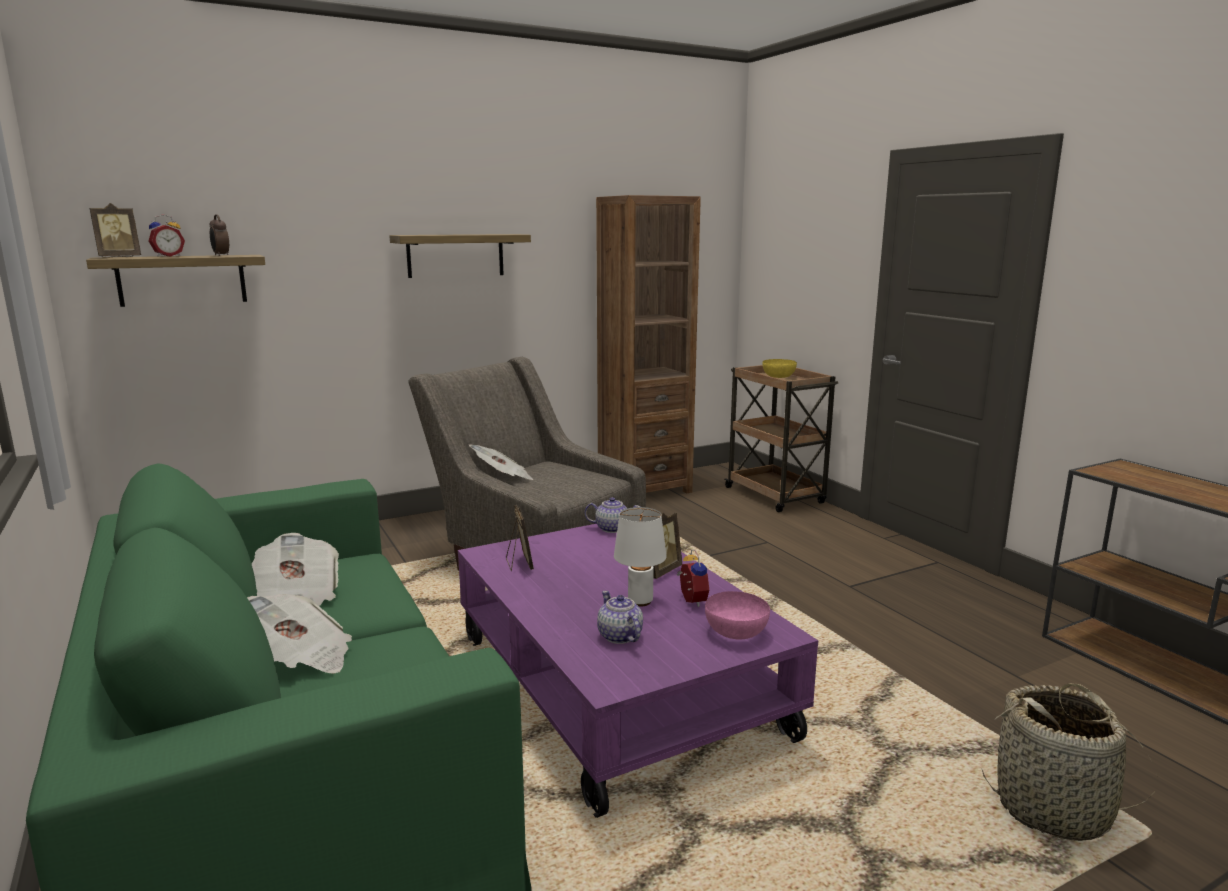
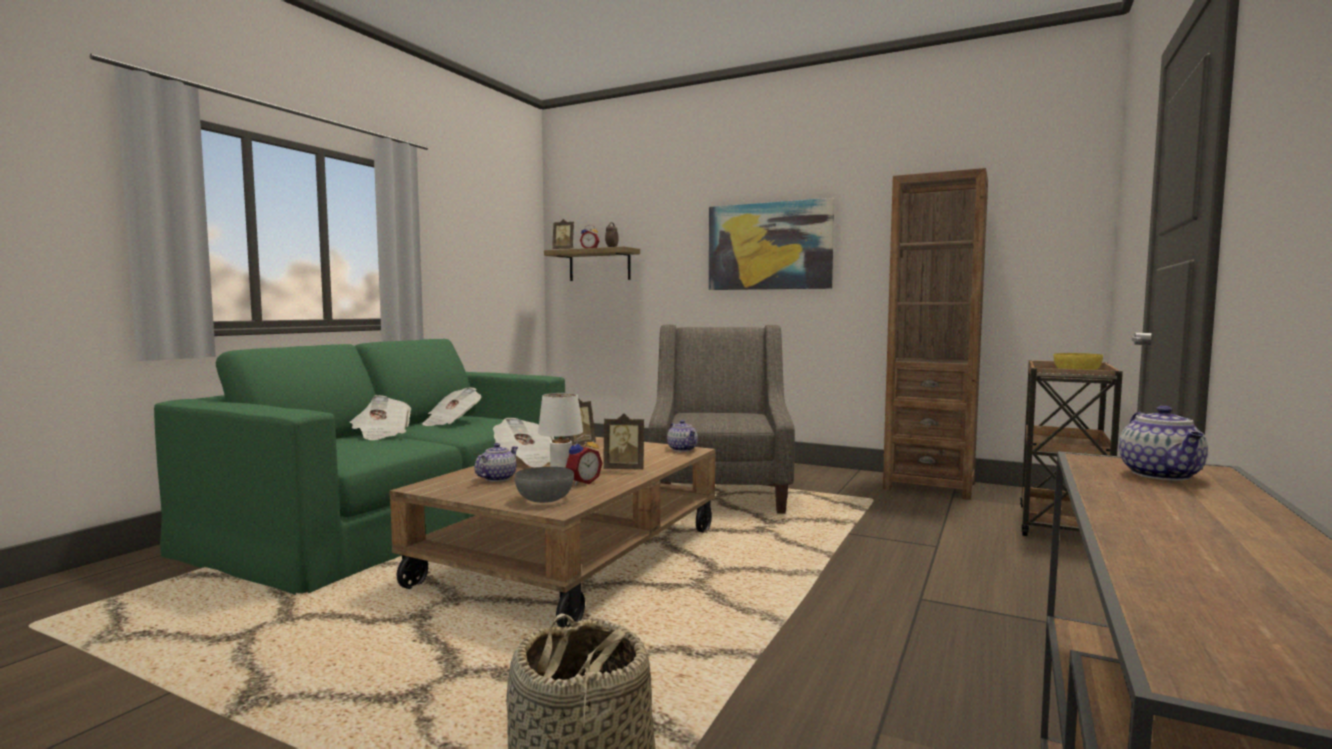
camera: 55 degrees right, 10 degrees down
shelf [389,234,531,278] -> picture [709,198,834,290]
purple coffee table [458,524,818,818] -> brown coffee table [389,437,715,628]
newspaper [469,444,533,480] -> newspaper moved to [493,418,554,467]
pink bowl [705,591,770,640] -> grey bowl [515,467,574,503]
none -> teapot [1119,405,1208,481]

